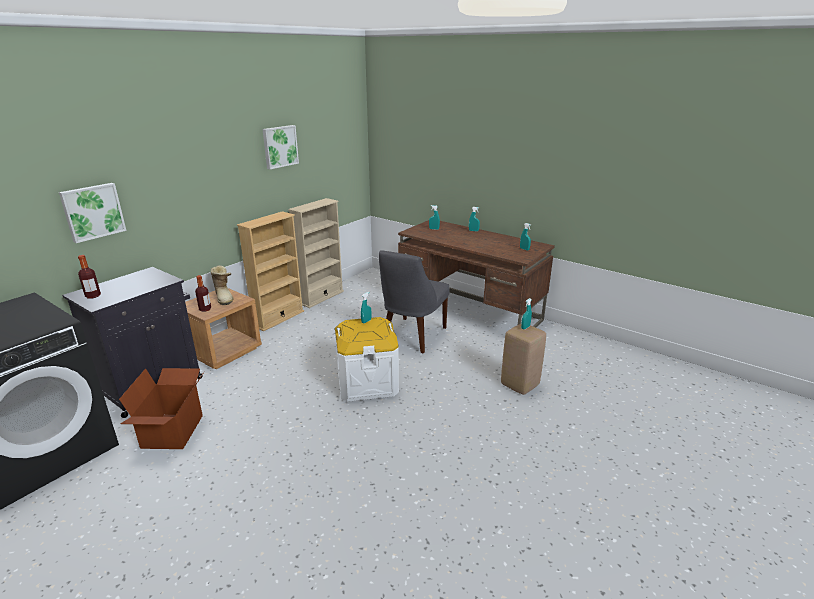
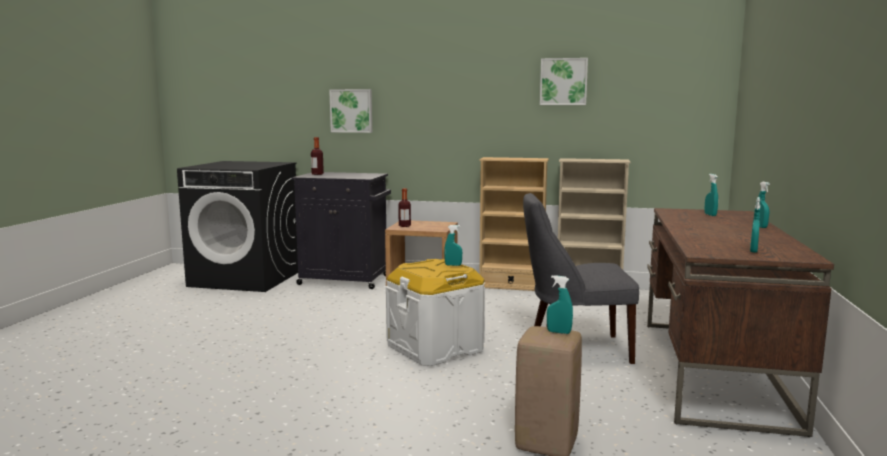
camera: 65 degrees right, 15 degrees down
cardboard box [119,368,204,449] -> none
boot [211,265,234,305] -> none

